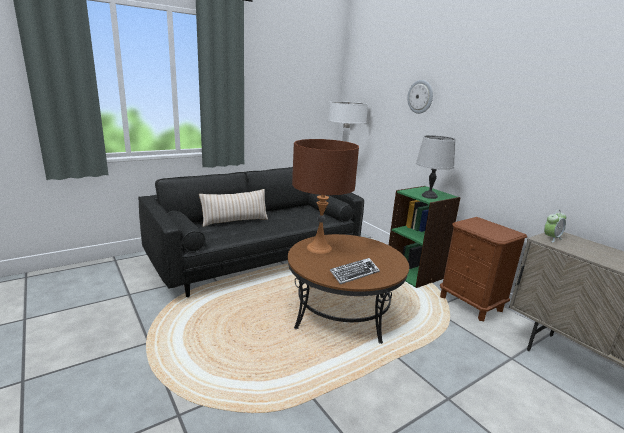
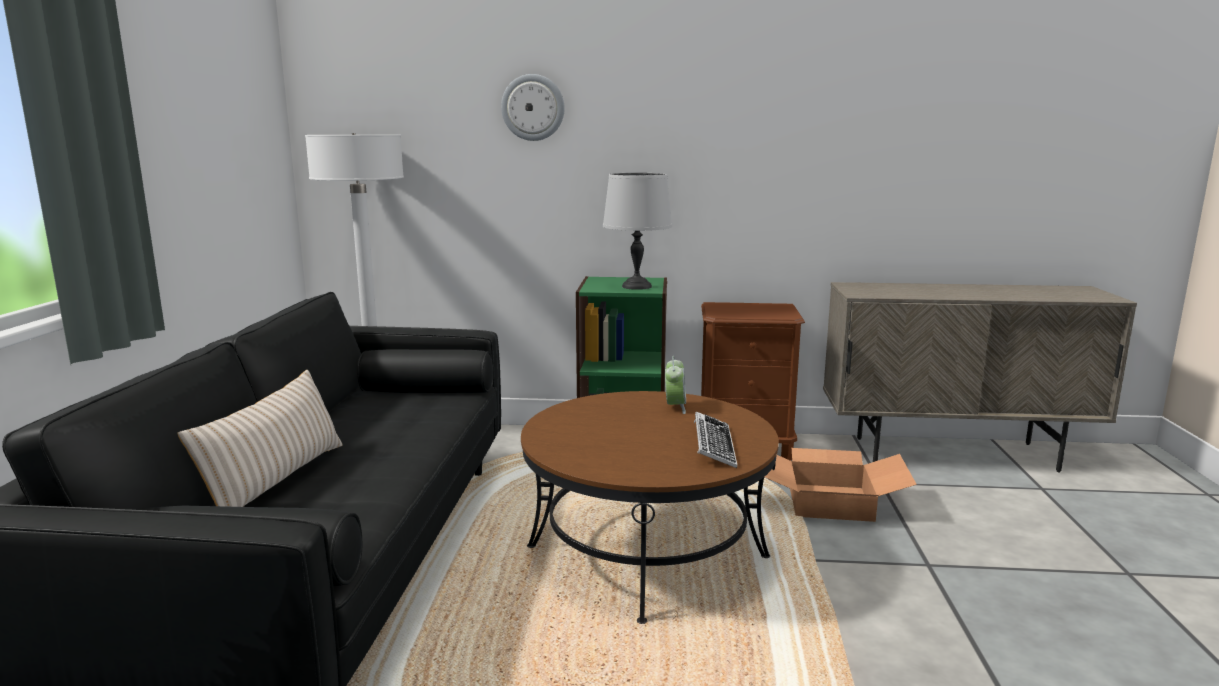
camera: 50 degrees left, 5 degrees down
brown table lamp [292,139,359,254] -> none
alarm clock [544,210,566,243] -> alarm clock moved to [665,356,686,414]
none -> cardboard box [765,448,917,522]

